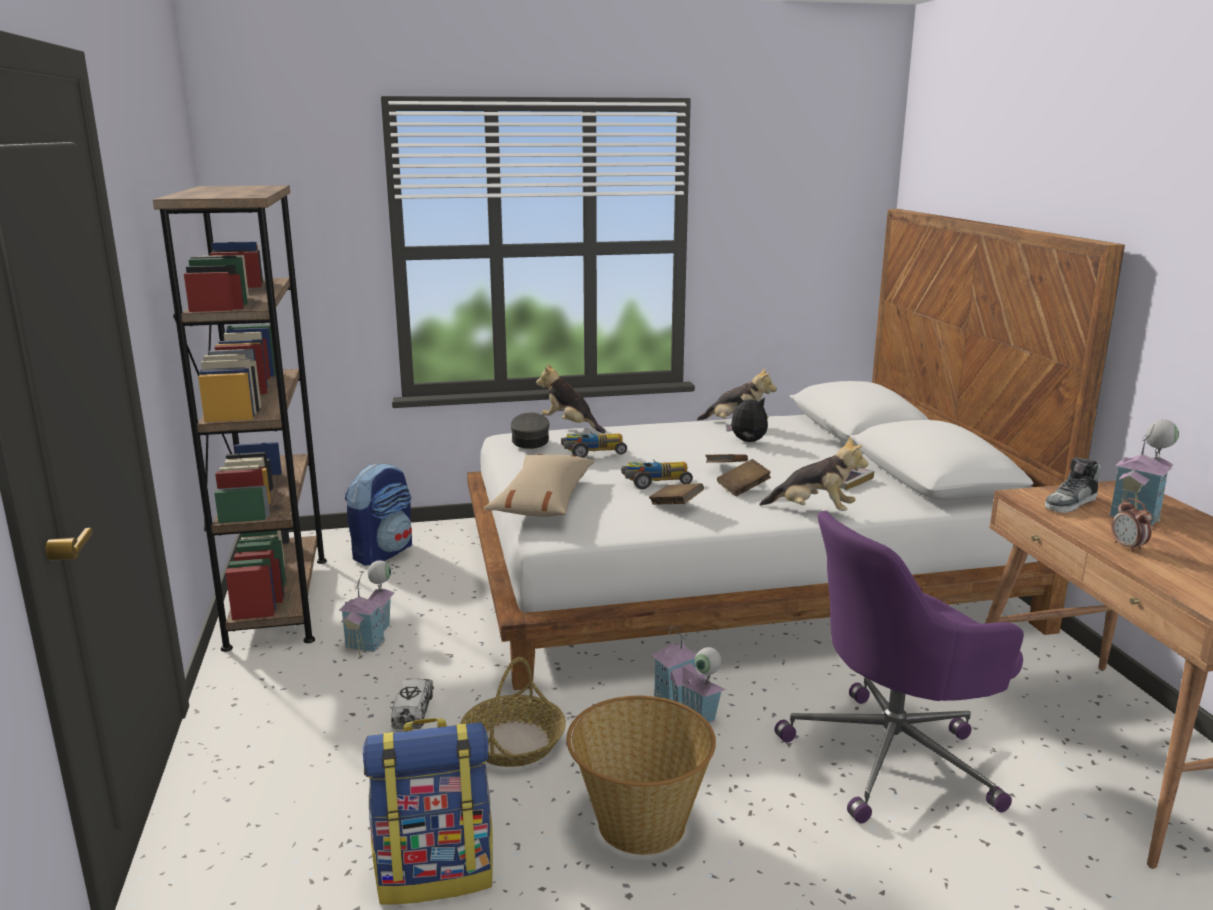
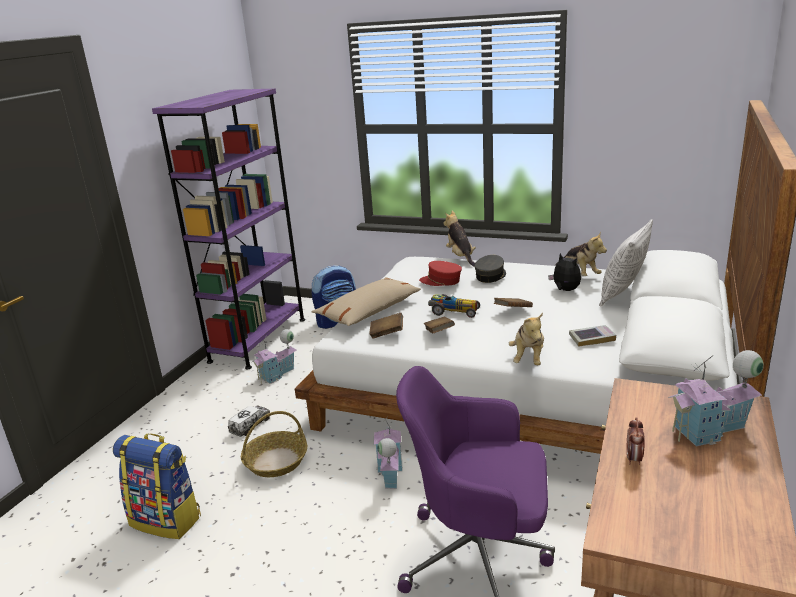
camera: 35 degrees right, 5 degrees up
brown bookcase [153,185,327,652] -> purple bookcase [152,89,305,369]
grey cap [511,412,549,449] -> grey cap moved to [474,255,506,283]
toy car [561,431,627,458] -> red cap [419,261,462,286]
basket [566,696,716,855] -> none
brown book [717,459,771,496] -> brown book moved to [369,313,403,339]
plush toy [759,436,868,511] -> plush toy turned 45 degrees clockwise [509,313,544,365]
shoe [1045,458,1102,513] -> none
none -> pillow [599,219,653,307]

